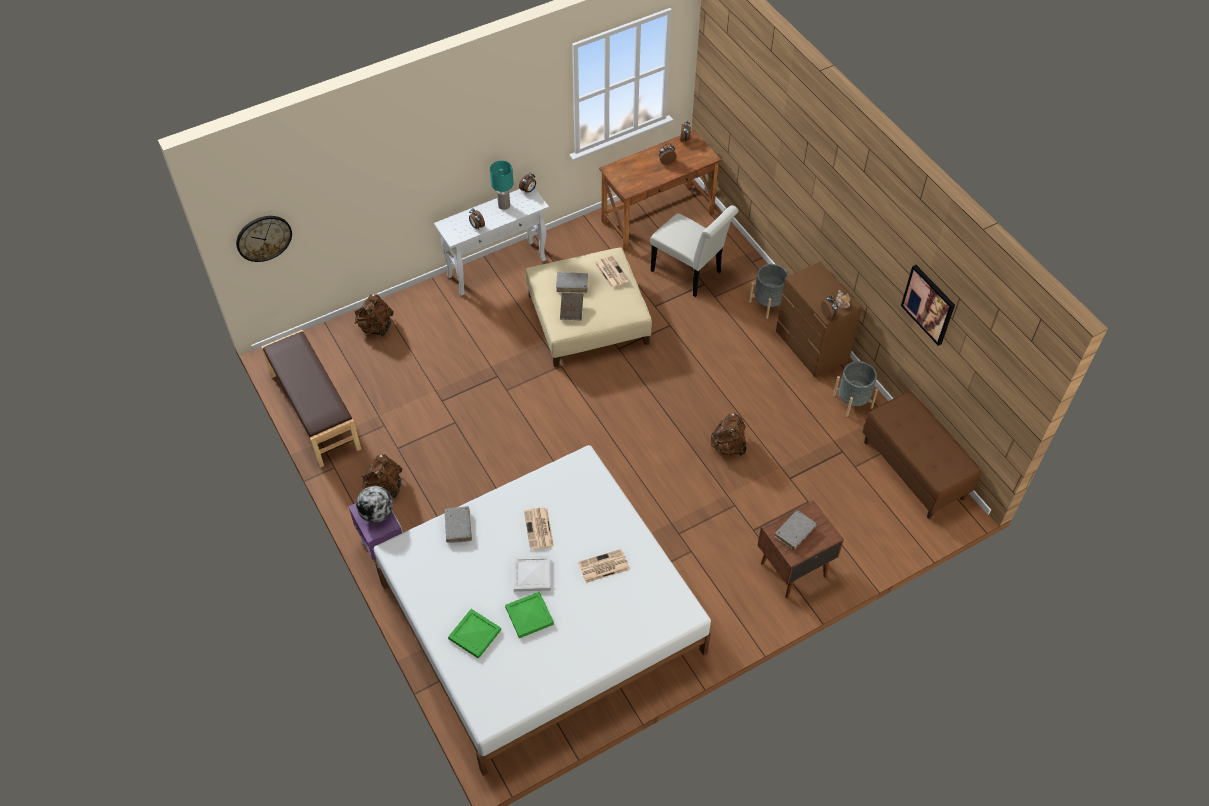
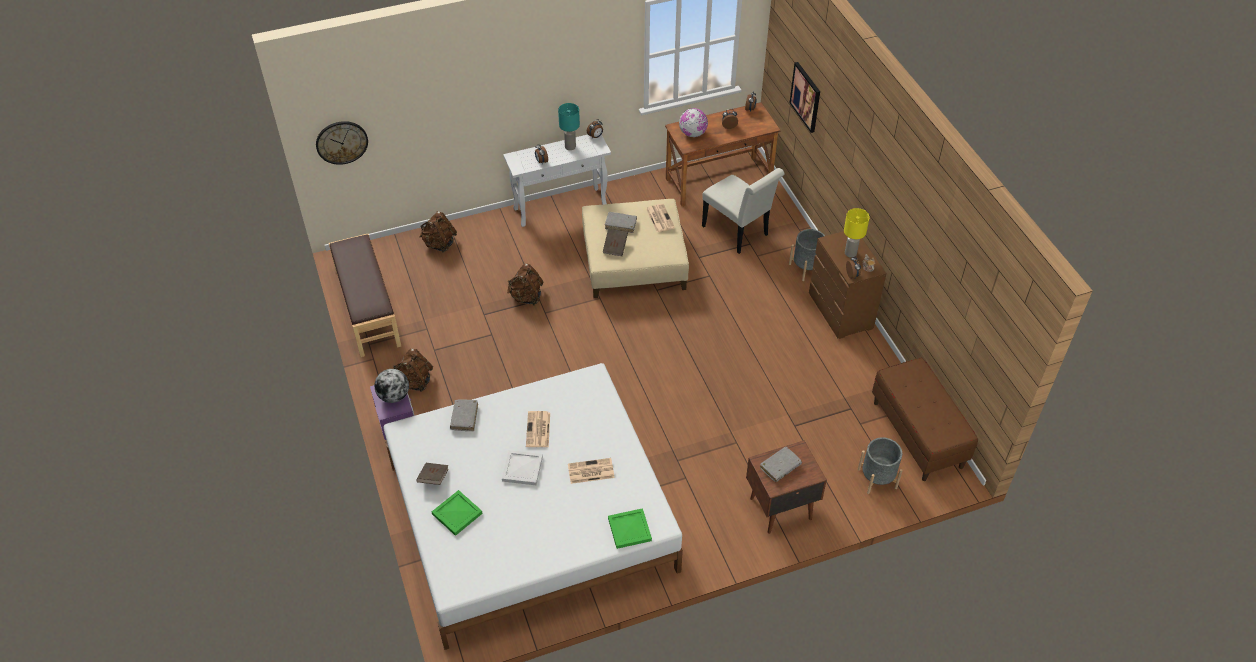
camera: 10 degrees right, 5 degrees down
green tray [505,591,554,638] -> green tray moved to [608,508,652,549]
brown backpack [710,413,747,456] -> brown backpack moved to [507,264,543,305]
grey planter [833,361,878,417] -> grey planter moved to [858,437,903,494]
picture [901,265,955,346] -> picture moved to [790,62,820,133]
none -> brown book [416,463,448,485]
none -> globe [679,108,708,137]
none -> yellow table lamp [844,208,870,258]

